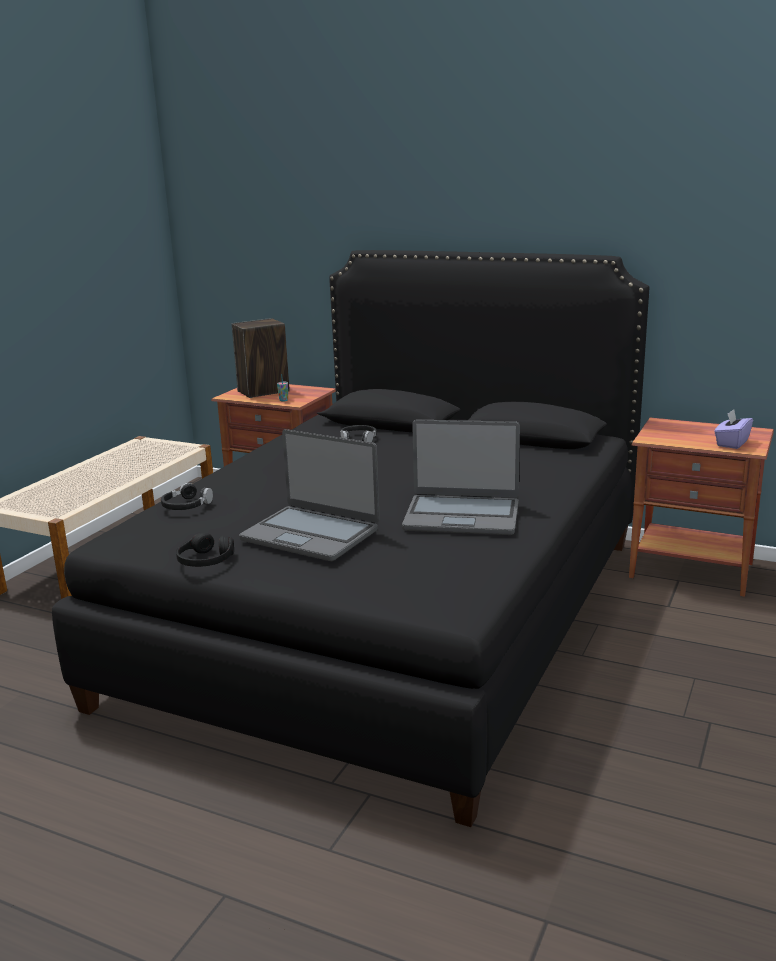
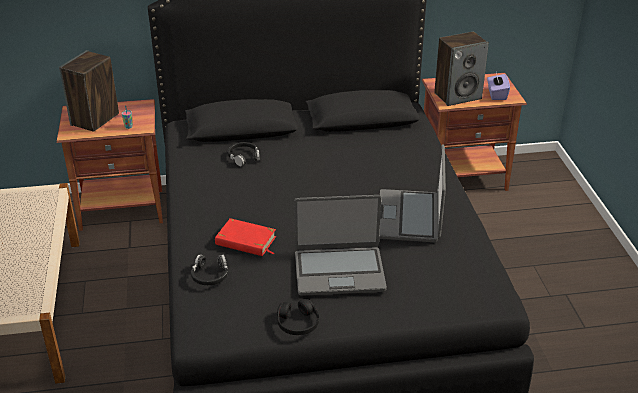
camera: 35 degrees left, 15 degrees up
laptop [402,420,520,535] -> laptop turned 120 degrees clockwise [379,144,446,242]
none -> red book [215,218,276,256]
none -> speaker [434,32,489,106]

